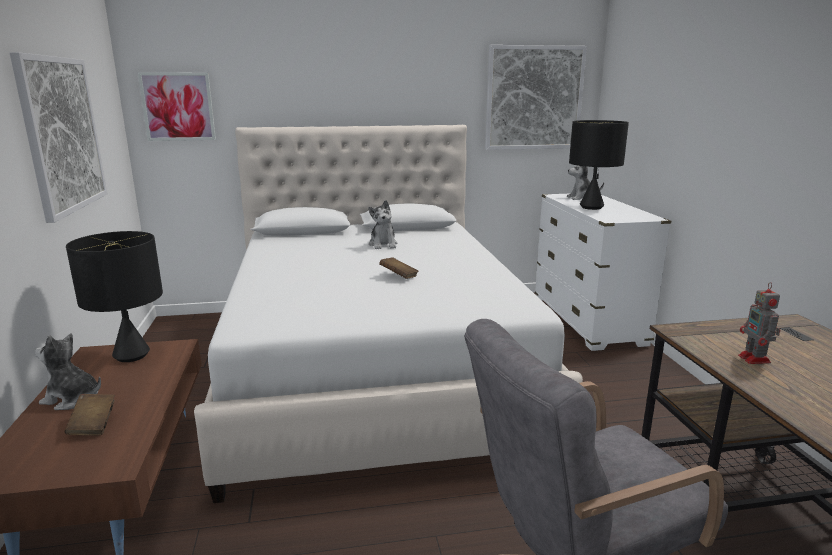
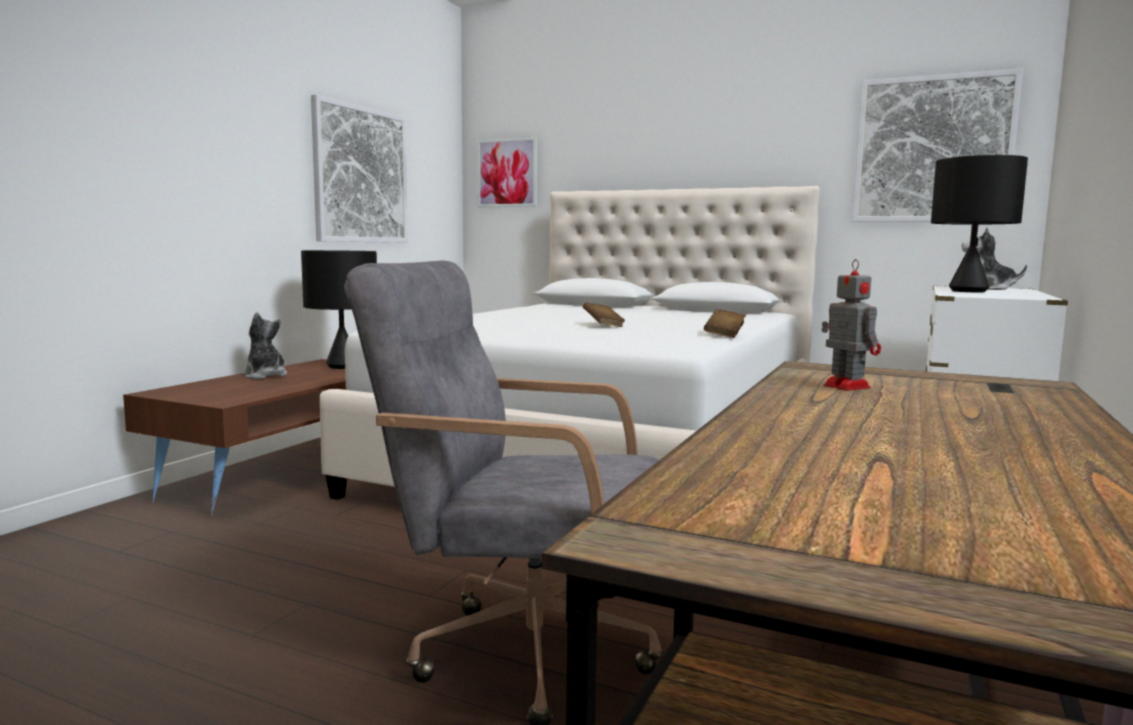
camera: 35 degrees right, 10 degrees down
brown book [64,394,115,436] -> brown book moved to [704,309,746,338]
plush toy [368,200,397,249] -> none
toy robot [738,282,780,364] -> toy robot turned 120 degrees clockwise [822,259,881,391]

